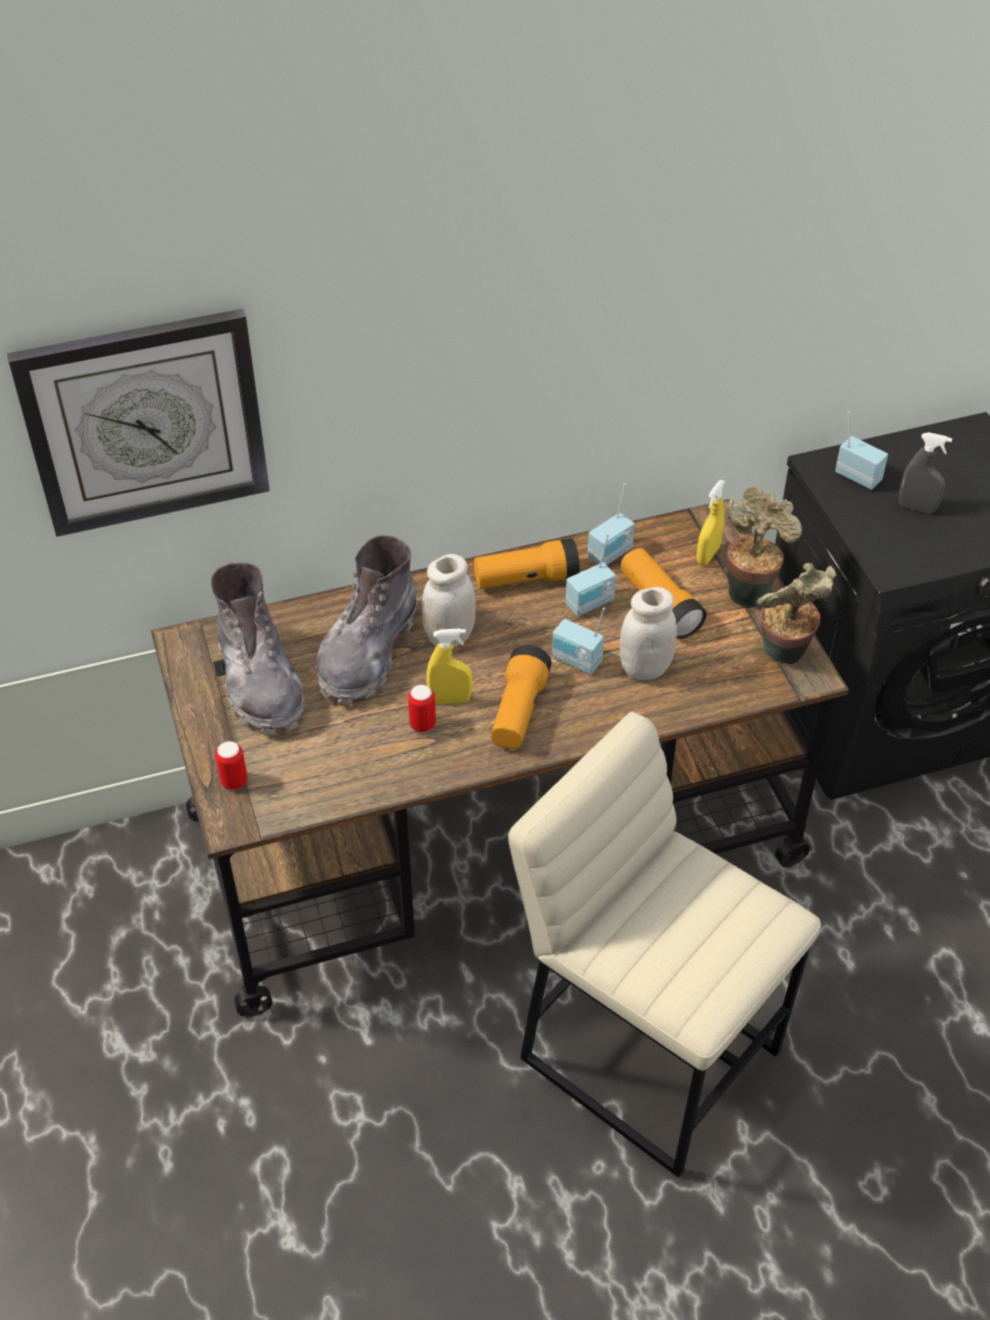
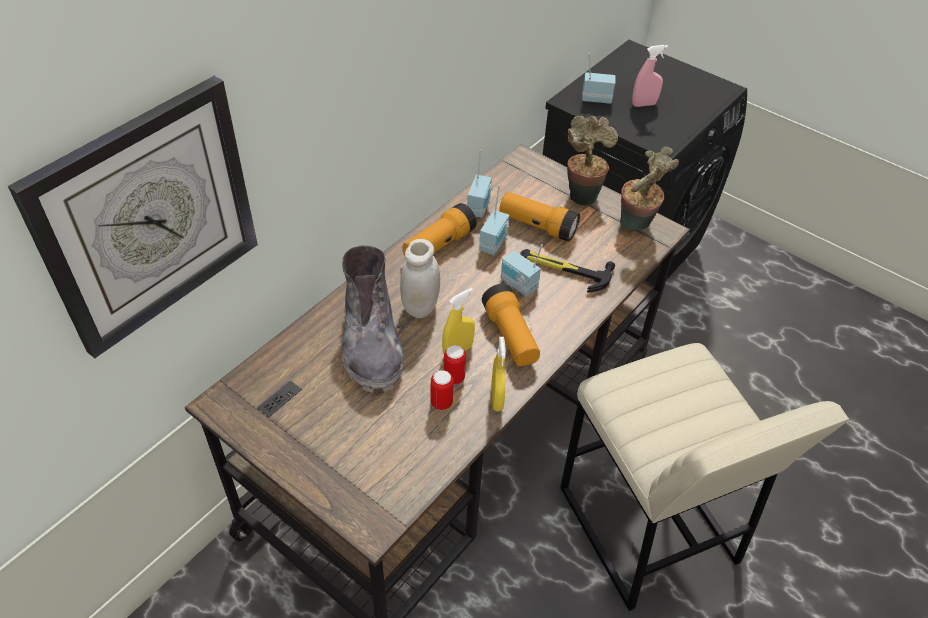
camera: 35 degrees left, 0 degrees up
grey boot [211,562,304,734] -> none
can [215,741,247,790] -> can moved to [431,370,454,410]
beige chair [508,711,821,1178] -> beige chair turned 120 degrees counterclockwise [560,343,849,611]
radio [552,607,605,674] -> radio turned 45 degrees clockwise [501,244,543,297]
white jar [620,587,677,681] -> hammer [520,249,615,293]
yellow spray bottle [697,480,725,565] -> yellow spray bottle moved to [491,337,506,412]
grey spray bottle [899,432,952,513] -> pink spray bottle [632,45,668,107]

